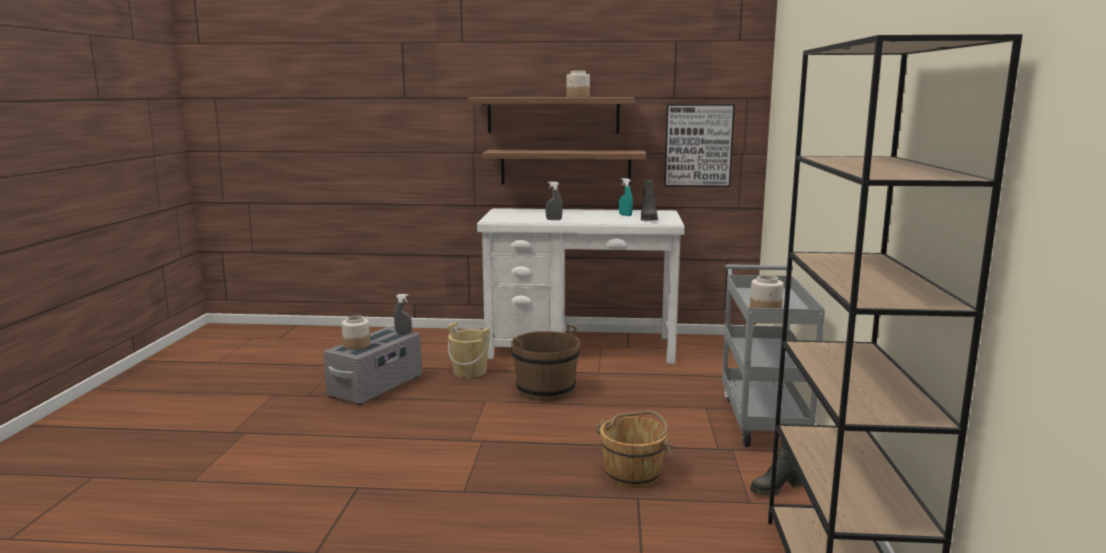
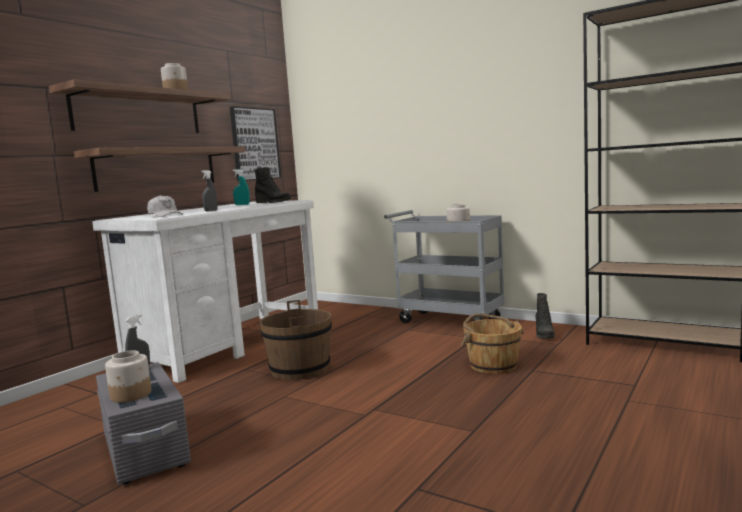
camera: 60 degrees left, 5 degrees down
beige bucket [448,322,490,378] -> none
none -> white cap [147,195,183,217]

